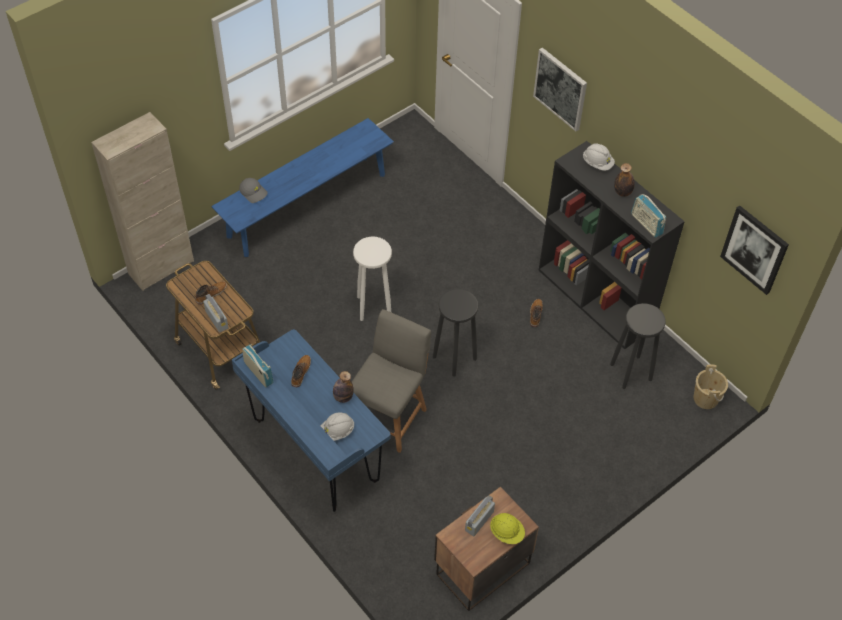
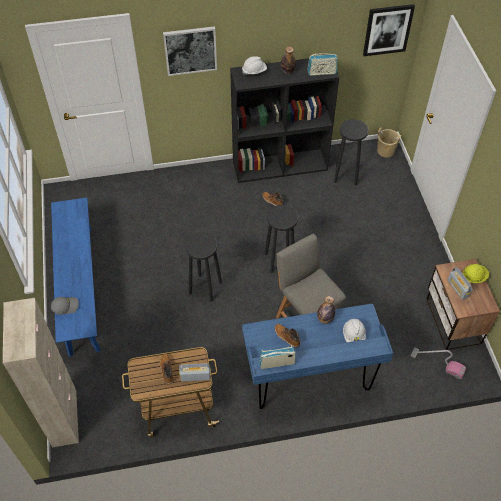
camera: 60 degrees left, 0 degrees up
white stool [353,237,392,321] -> black stool [185,232,222,302]
none -> vacuum cleaner [411,348,466,379]

